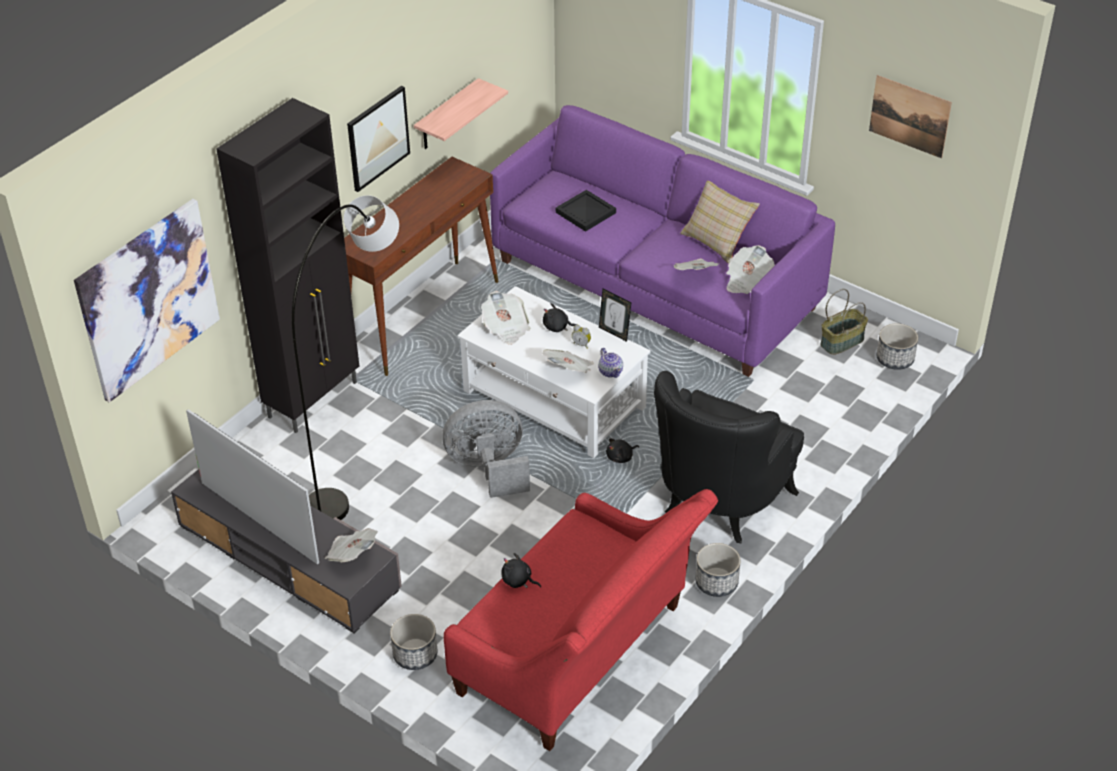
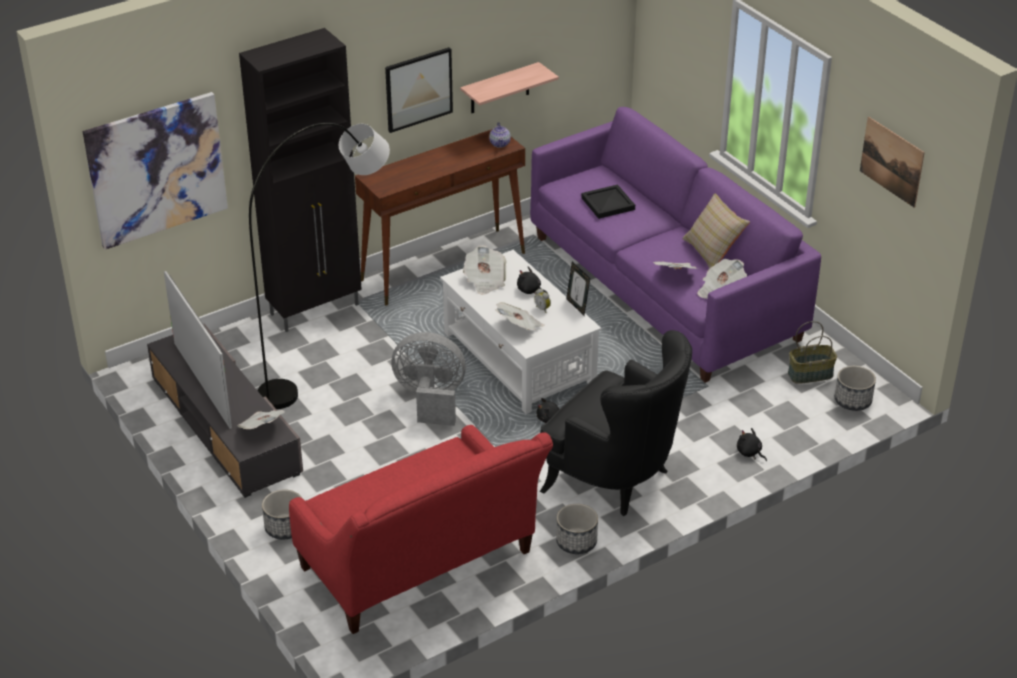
camera: 20 degrees right, 5 degrees down
black plush toy [501,553,541,588] -> black plush toy moved to [737,428,767,462]
teapot [598,348,623,378] -> teapot moved to [489,123,511,148]
black armchair [654,371,804,543] -> black armchair turned 105 degrees counterclockwise [540,330,692,516]

